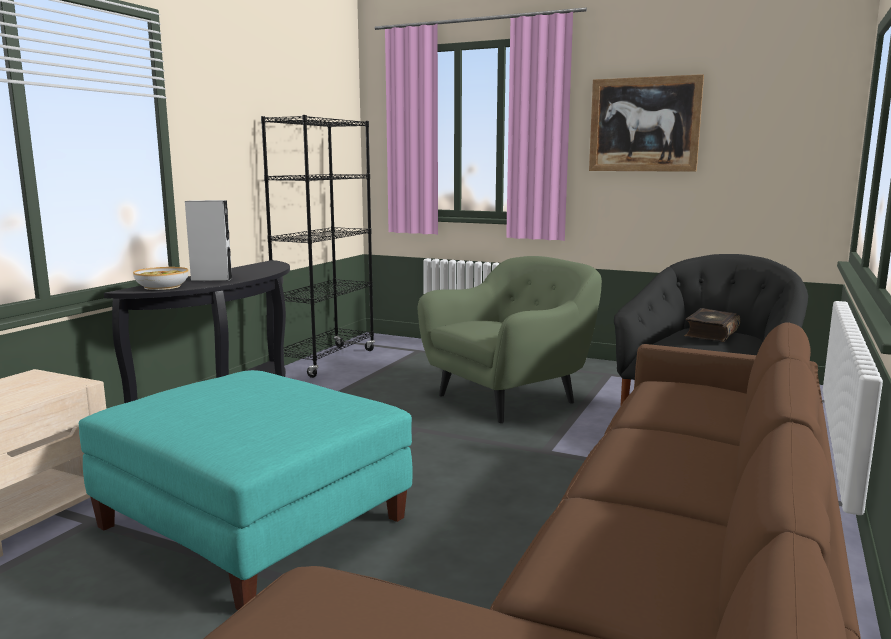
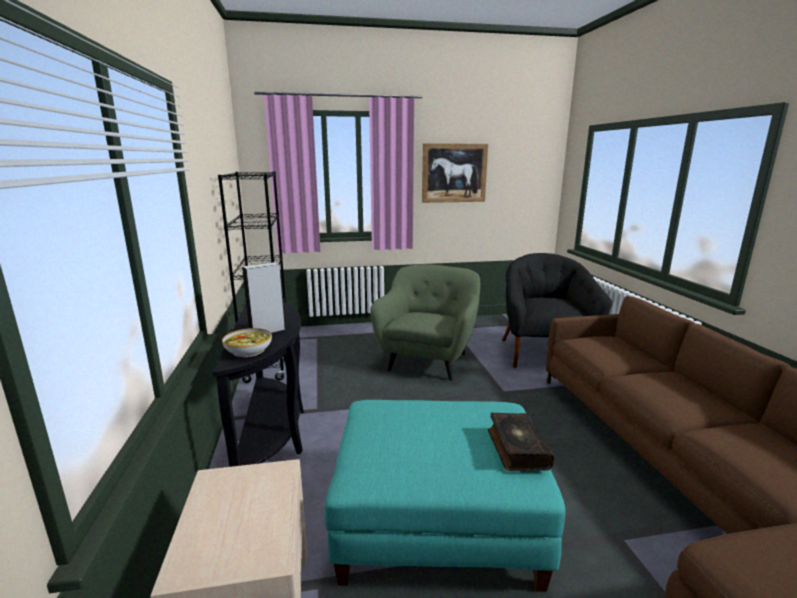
camera: 35 degrees left, 5 degrees up
book [684,308,740,342] -> book moved to [488,413,554,471]

